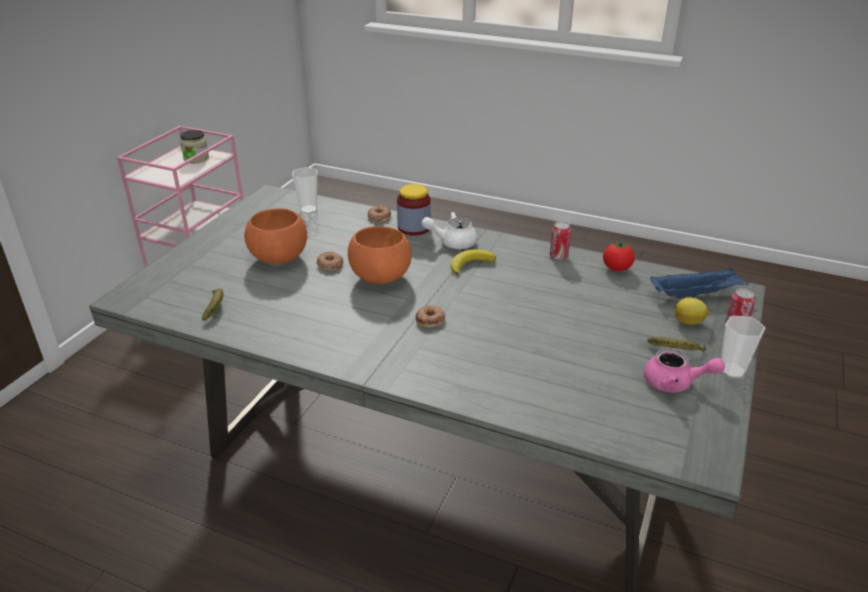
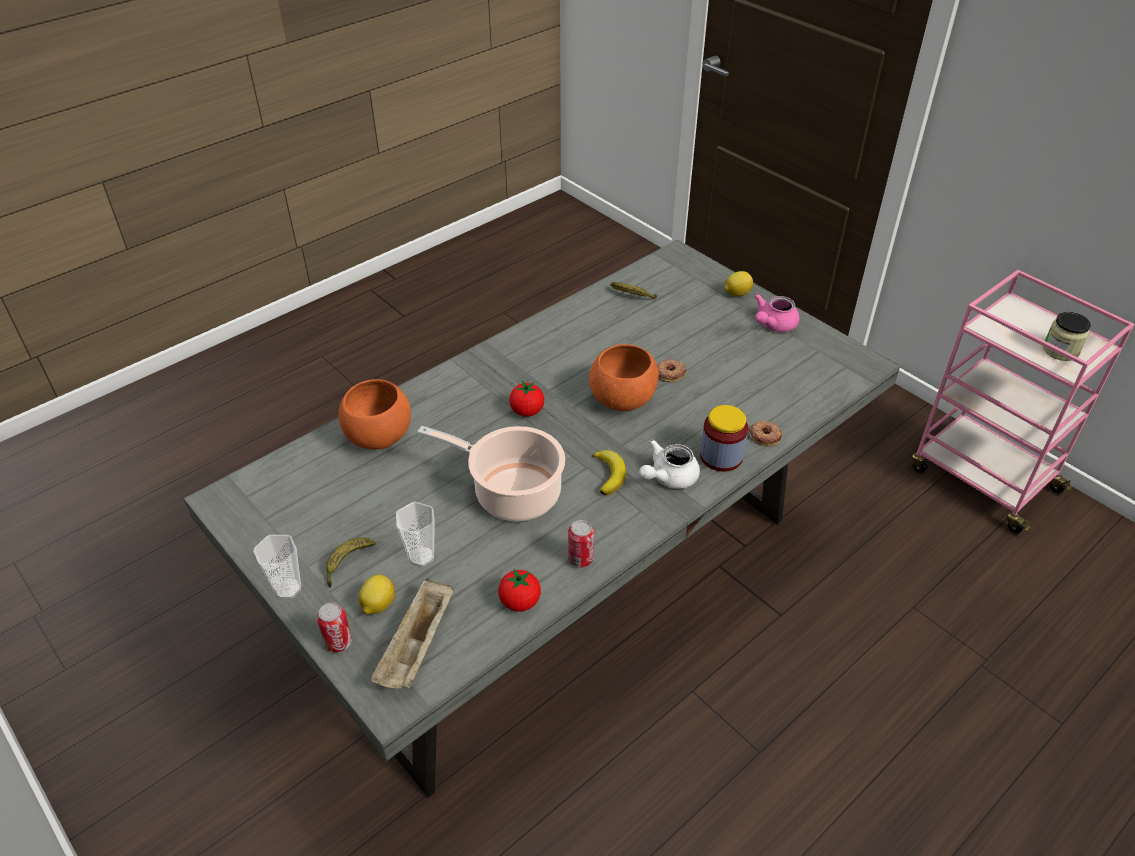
camera: 115 degrees right, 10 degrees up
orange bowl [244,208,307,264] -> orange bowl moved to [339,379,411,450]
cup [292,167,318,214] -> cup moved to [396,502,435,567]
donut [416,305,445,327] -> tomato [509,380,544,417]
white teapot [421,212,477,249] -> white teapot turned 150 degrees counterclockwise [639,439,700,489]
pink teapot [644,348,725,393] -> pink teapot moved to [755,294,799,332]
blue tray [650,267,749,300] -> beige tray [371,578,454,689]
none -> cooking pot [417,426,565,521]
none -> lemon [724,271,753,297]

